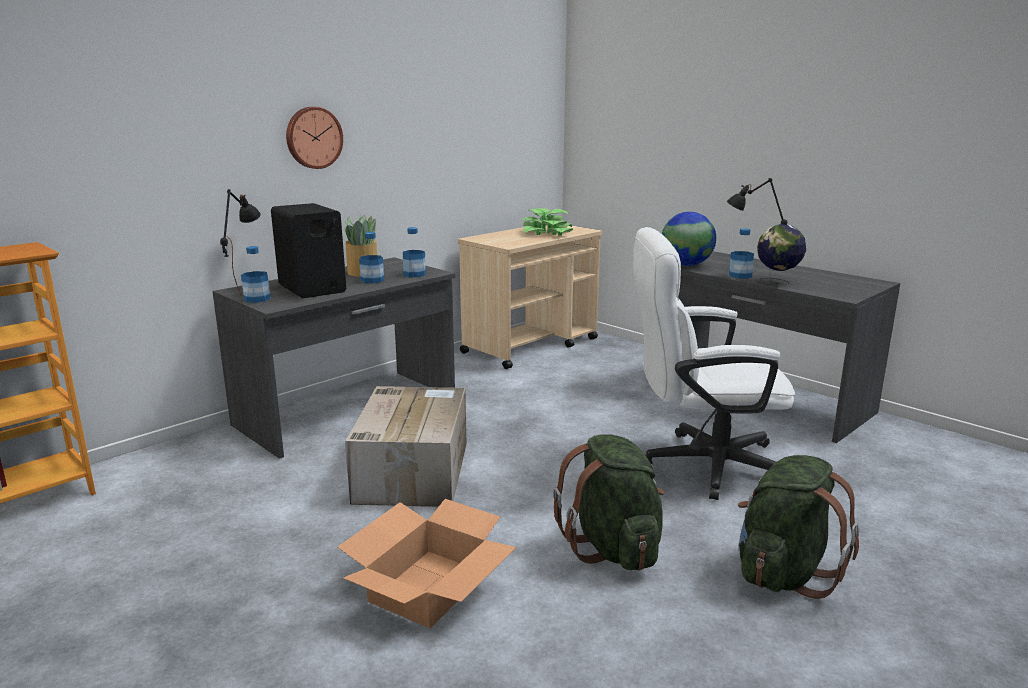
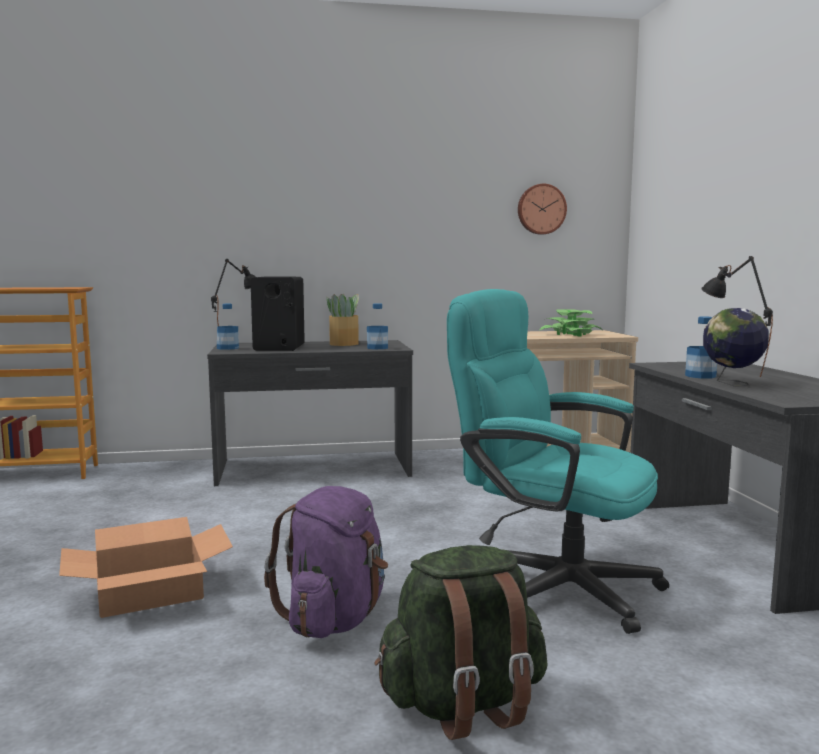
camera: 35 degrees right, 10 degrees down
wall clock [286,107,343,169] -> wall clock moved to [518,184,567,235]
cardboard box [345,386,467,507] -> none
bottle [359,232,384,283] -> none
green backpack [553,434,664,570] -> purple backpack [264,486,388,638]
white office chair [633,227,795,500] -> turquoise office chair [447,289,669,634]
globe [662,212,716,266] -> none

